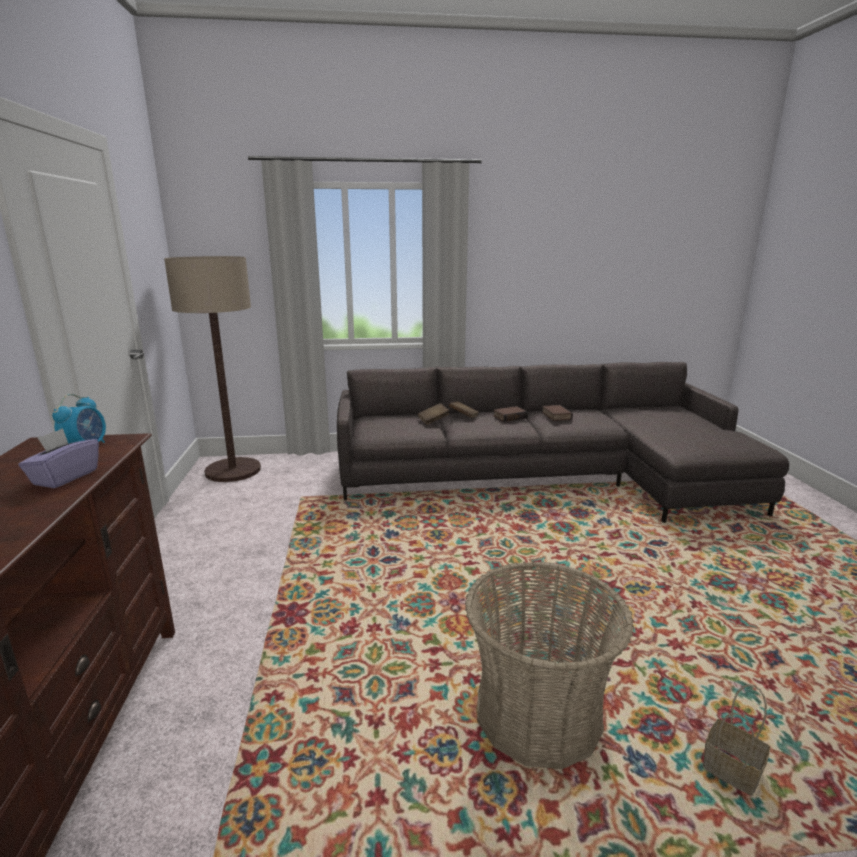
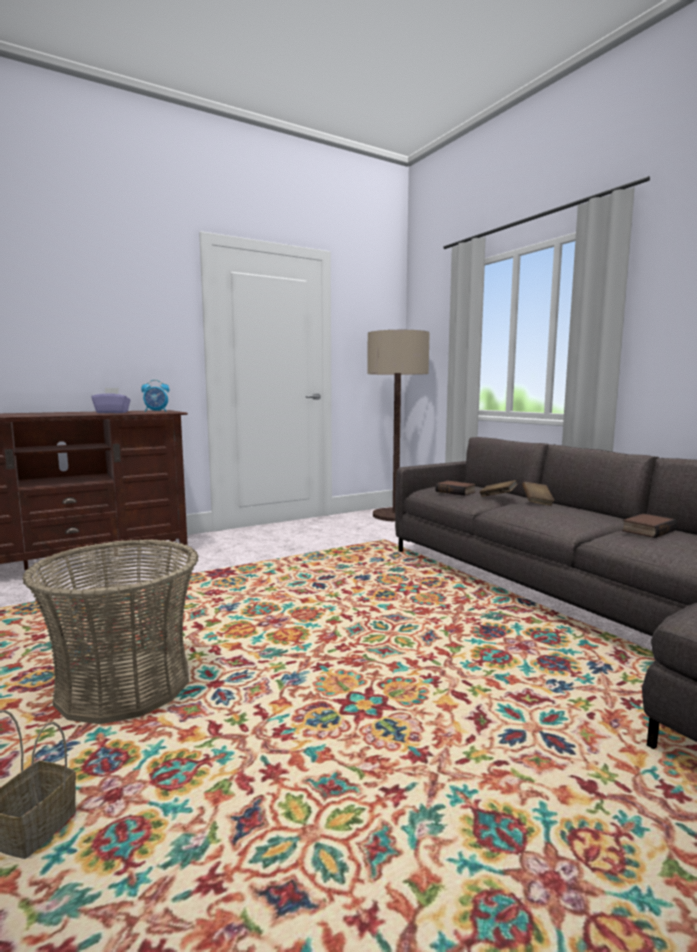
camera: 65 degrees right, 10 degrees down
book [493,406,528,422] -> book moved to [435,481,476,496]

